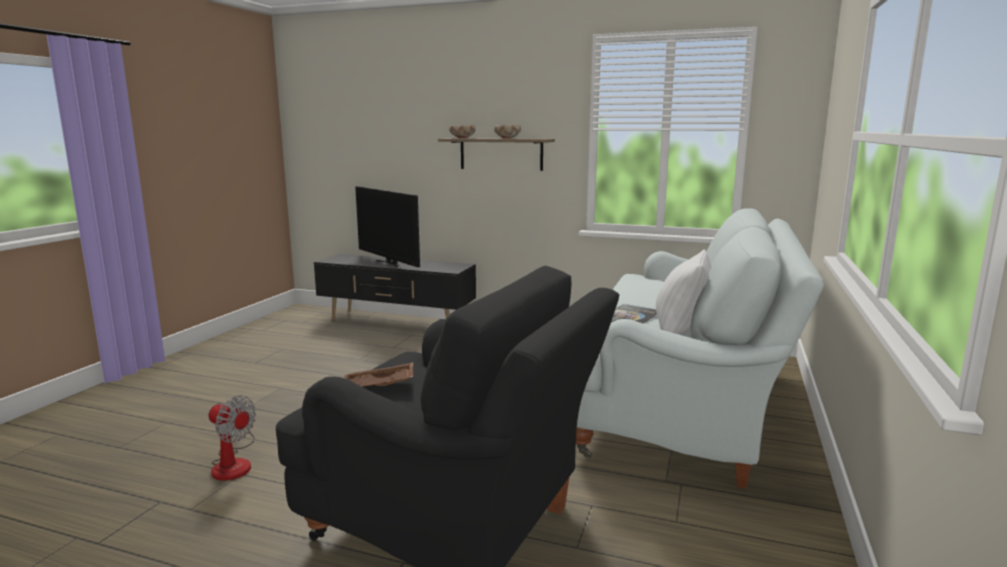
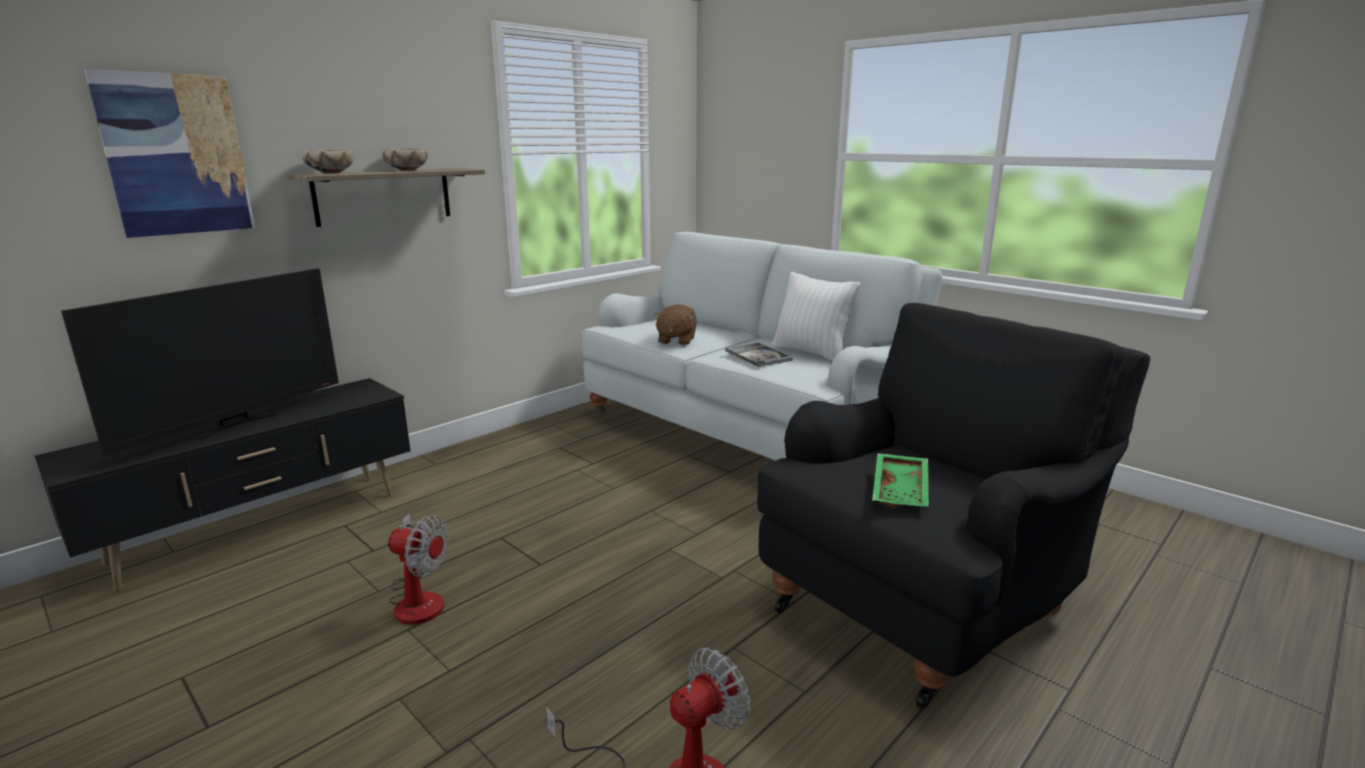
camera: 65 degrees left, 5 degrees up
brown tray [345,363,413,387] -> green tray [872,453,929,507]
television [355,186,420,267] -> television turned 45 degrees counterclockwise [61,269,339,456]
none -> picture [84,69,255,238]
none -> fan [388,514,449,625]
none -> brown plush toy [654,304,697,345]

